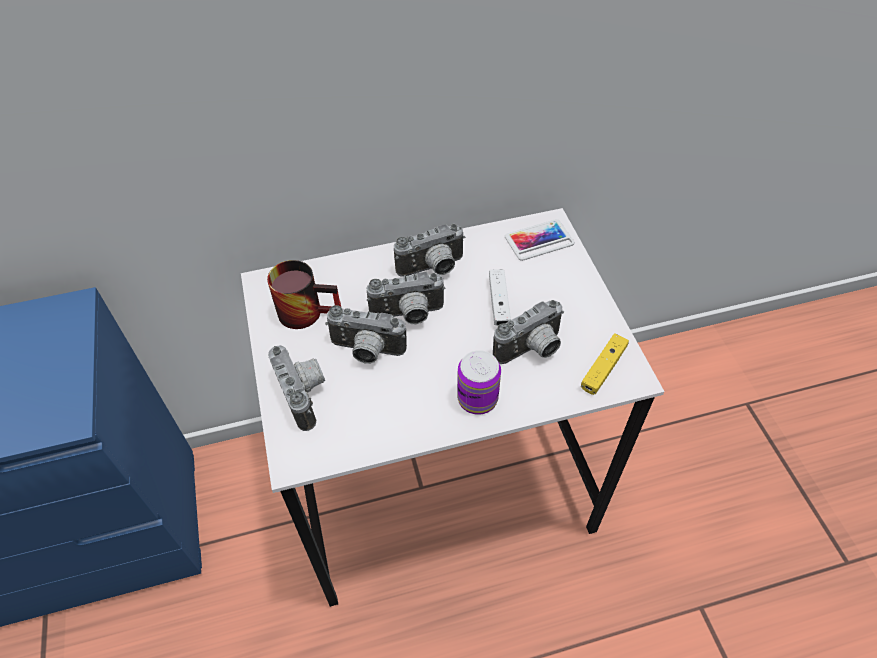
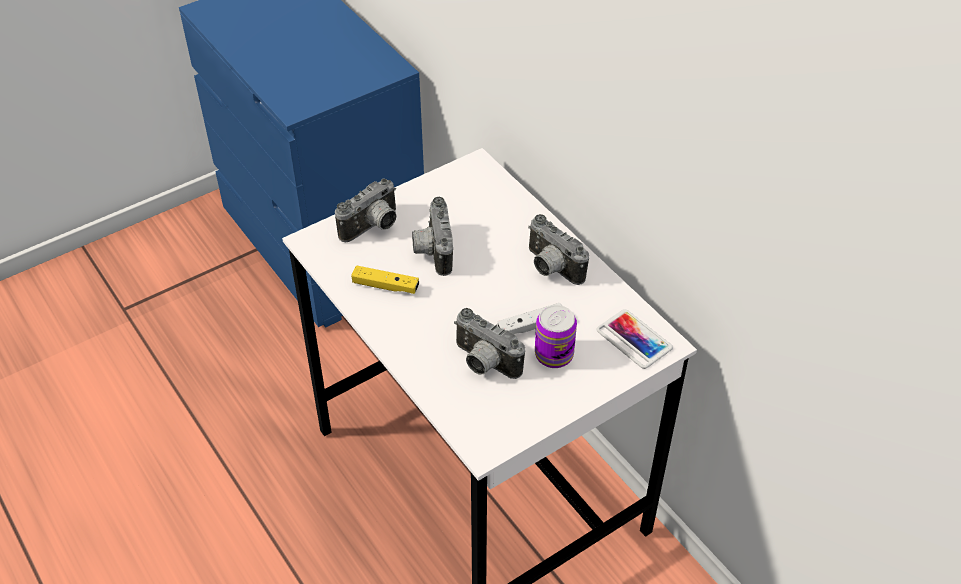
camera: 70 degrees right, 5 degrees down
mug [267,260,341,329] -> none
camera [367,272,446,324] -> none
can [457,350,501,415] -> can moved to [535,305,577,368]
yellow game controller [581,333,629,395] -> yellow game controller moved to [351,266,419,294]

